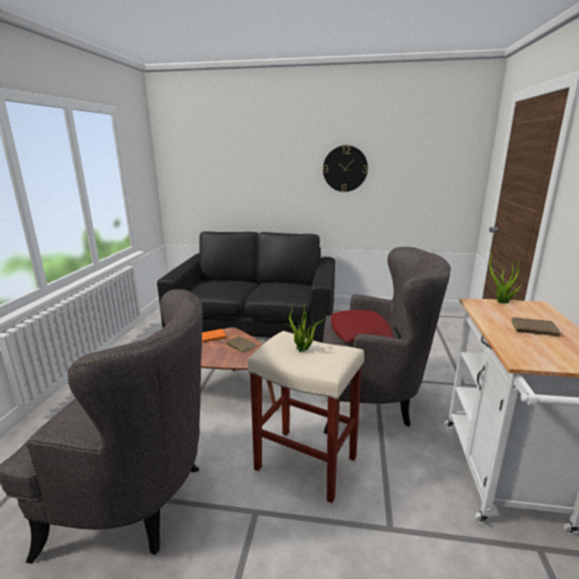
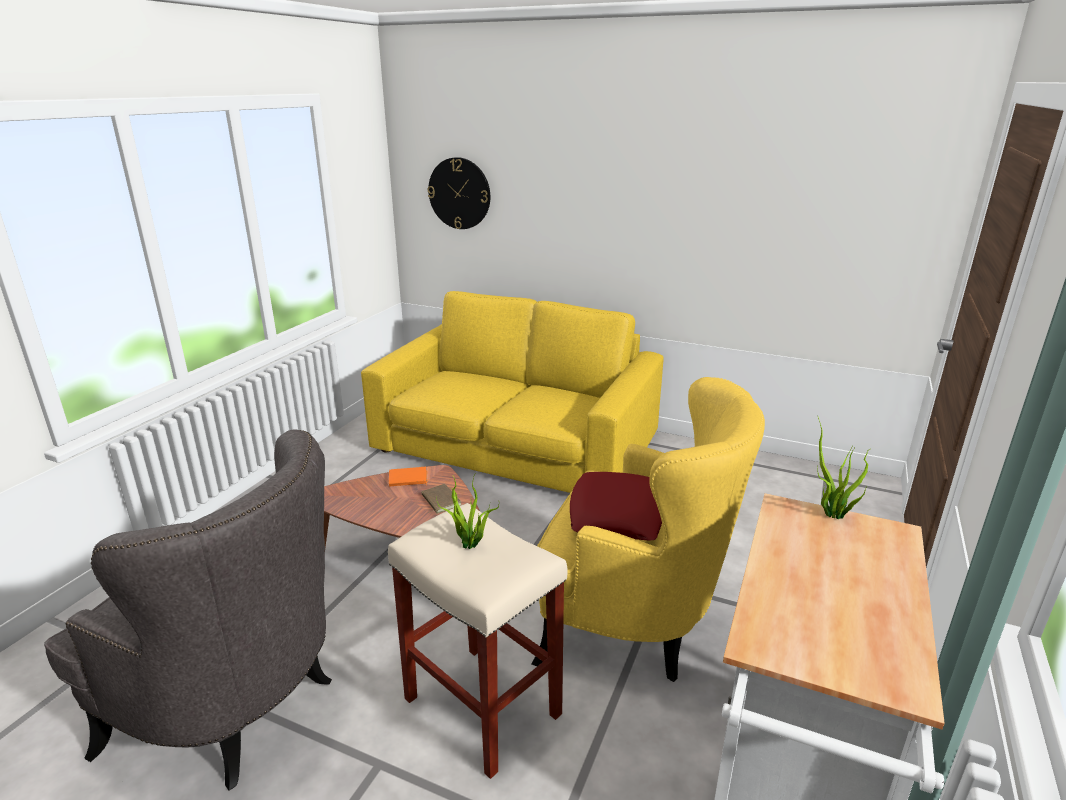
camera: 15 degrees right, 5 degrees up
black sofa [157,231,335,343] -> yellow sofa [361,291,664,493]
wall clock [323,145,368,192] -> wall clock moved to [428,157,490,229]
grey armchair [323,247,451,434] -> yellow armchair [532,377,765,682]
brown book [511,317,563,337] -> none

